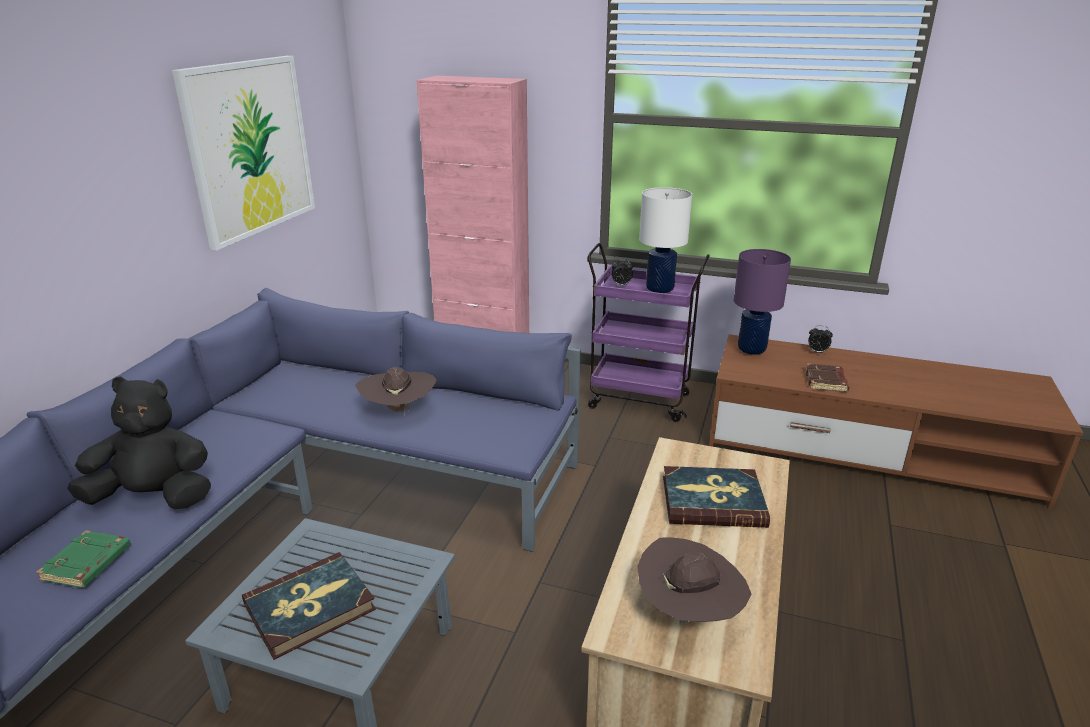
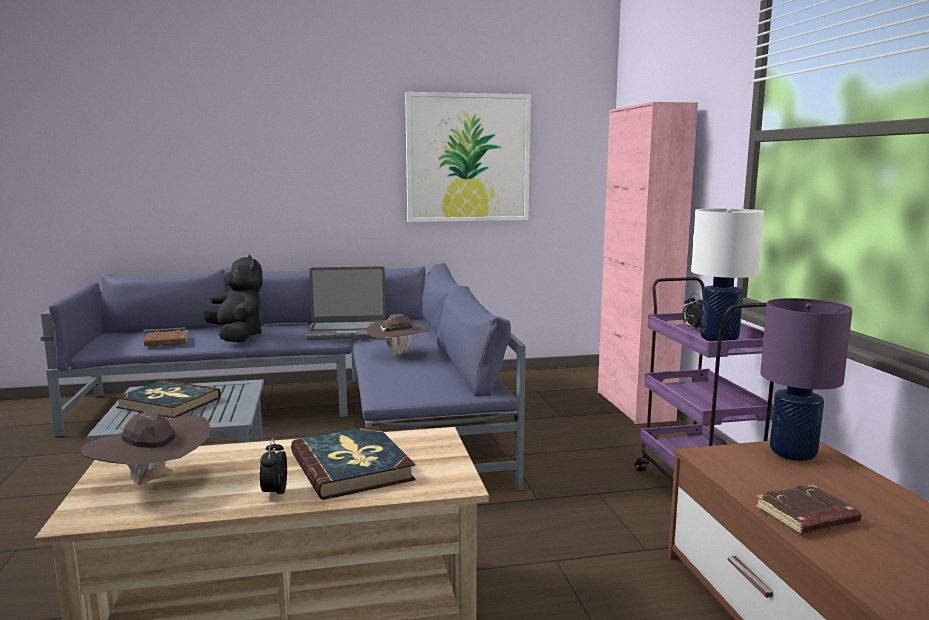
camera: 60 degrees right, 15 degrees down
green book [36,530,131,588] -> brown book [144,330,189,346]
alarm clock [808,325,833,354] -> alarm clock moved to [260,438,287,500]
none -> laptop [306,266,386,340]

